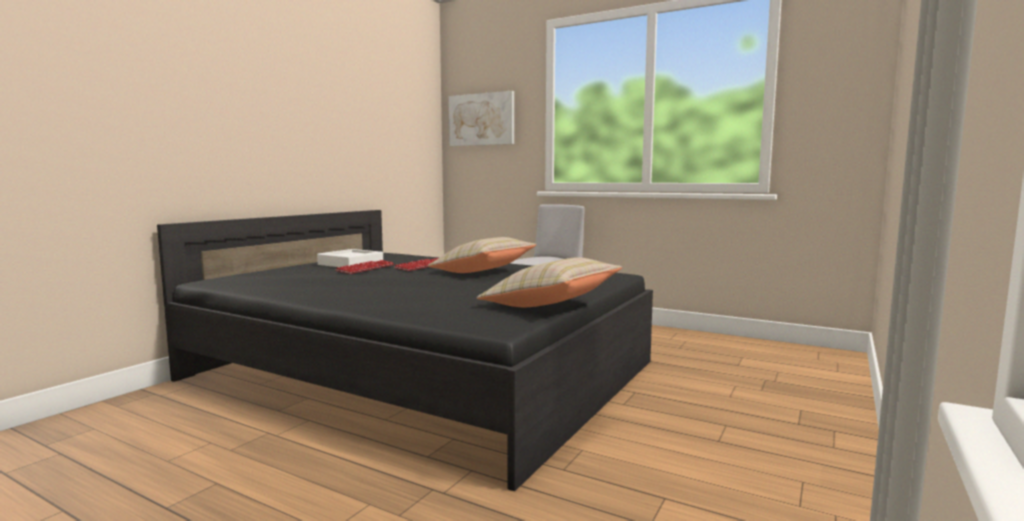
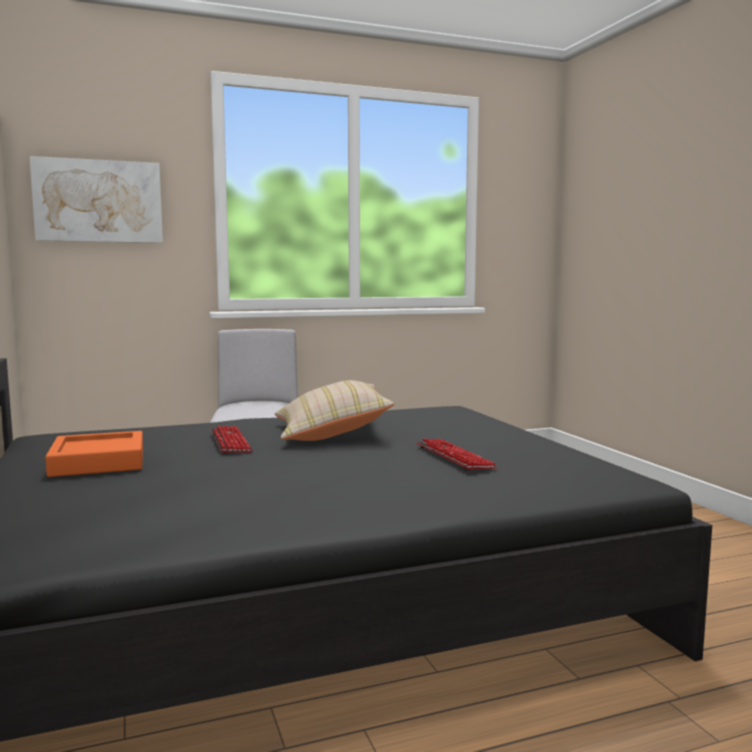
camera: 50 degrees left, 0 degrees up
white tray [317,249,383,267] -> orange tray [45,431,143,477]
keyboard [335,260,394,274] -> keyboard moved to [416,439,497,470]
beige pillow [477,257,622,307] -> none

